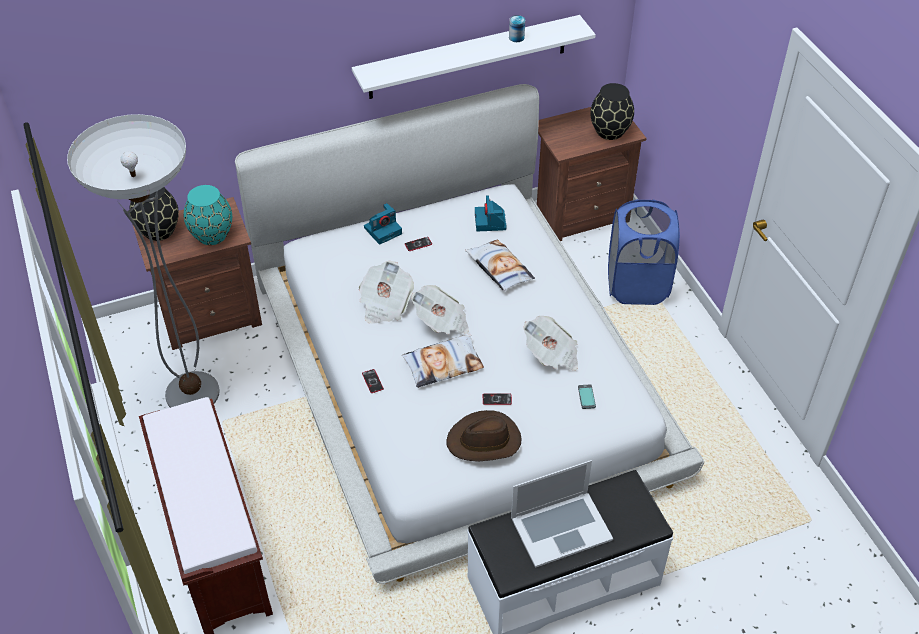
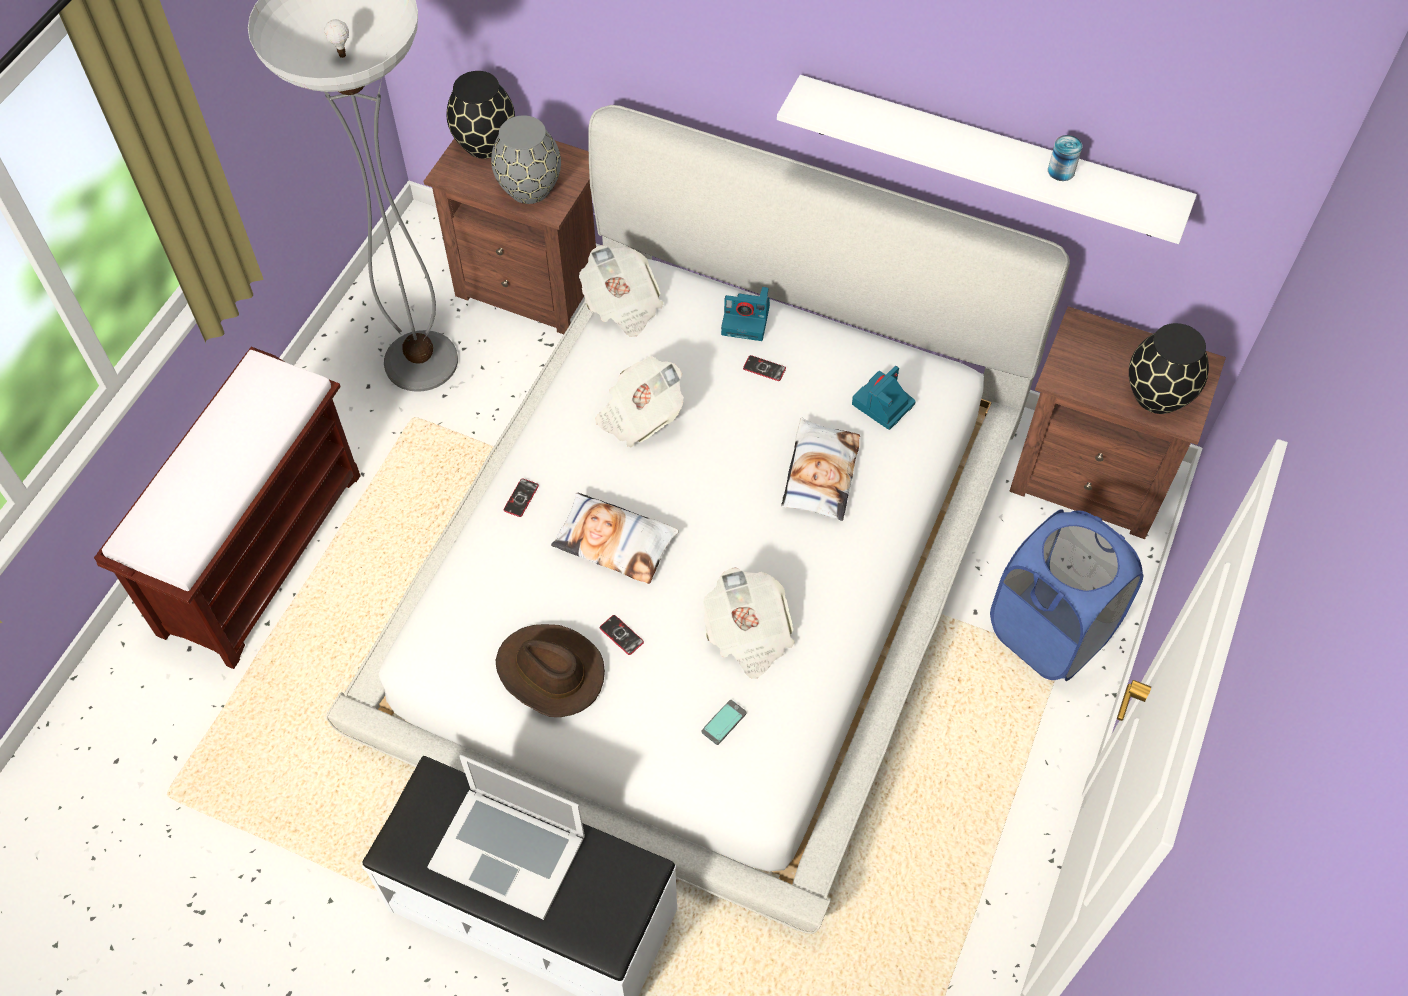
camera: 45 degrees right, 10 degrees up
turquoise vase [184,185,232,245] -> grey vase [491,115,561,204]
newspaper [411,285,469,335] -> newspaper moved to [579,245,664,337]

